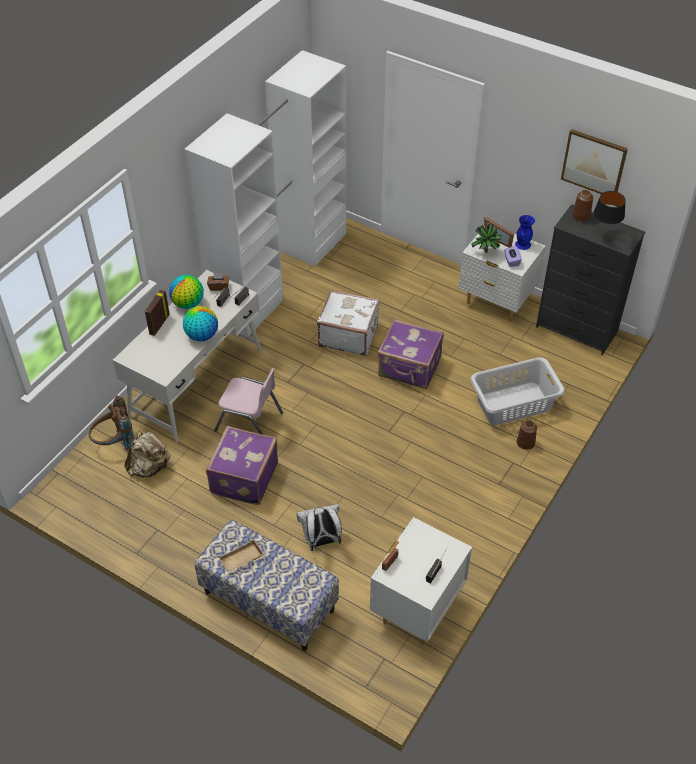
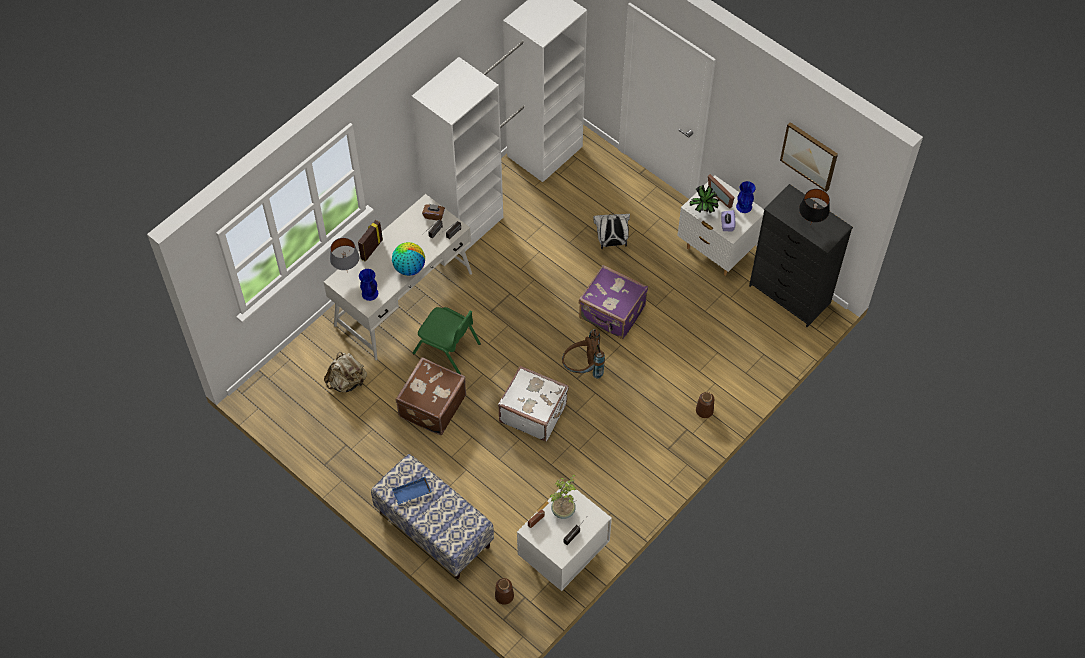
camera: 10 degrees right, 10 degrees up
brown backpack [89,395,135,451] -> brown backpack moved to [562,329,605,379]
globe [169,275,204,309] -> none
purple suitcase [206,426,278,505] -> brown suitcase [396,357,466,435]
pink chair [214,368,283,435] -> green chair [413,307,481,374]
beige tray [219,539,264,573] -> blue tray [392,476,432,505]
white backpack [297,504,342,551] -> white backpack moved to [593,214,630,249]
white suitcase [317,290,380,356] -> white suitcase moved to [498,365,569,441]
grey laundry basket [470,357,565,425] -> none
brown vase [572,190,593,222] -> brown vase moved to [495,578,514,605]
none -> grey table lamp [330,238,360,273]
none -> blue vase [359,269,378,301]
none -> potted plant [550,475,577,519]

